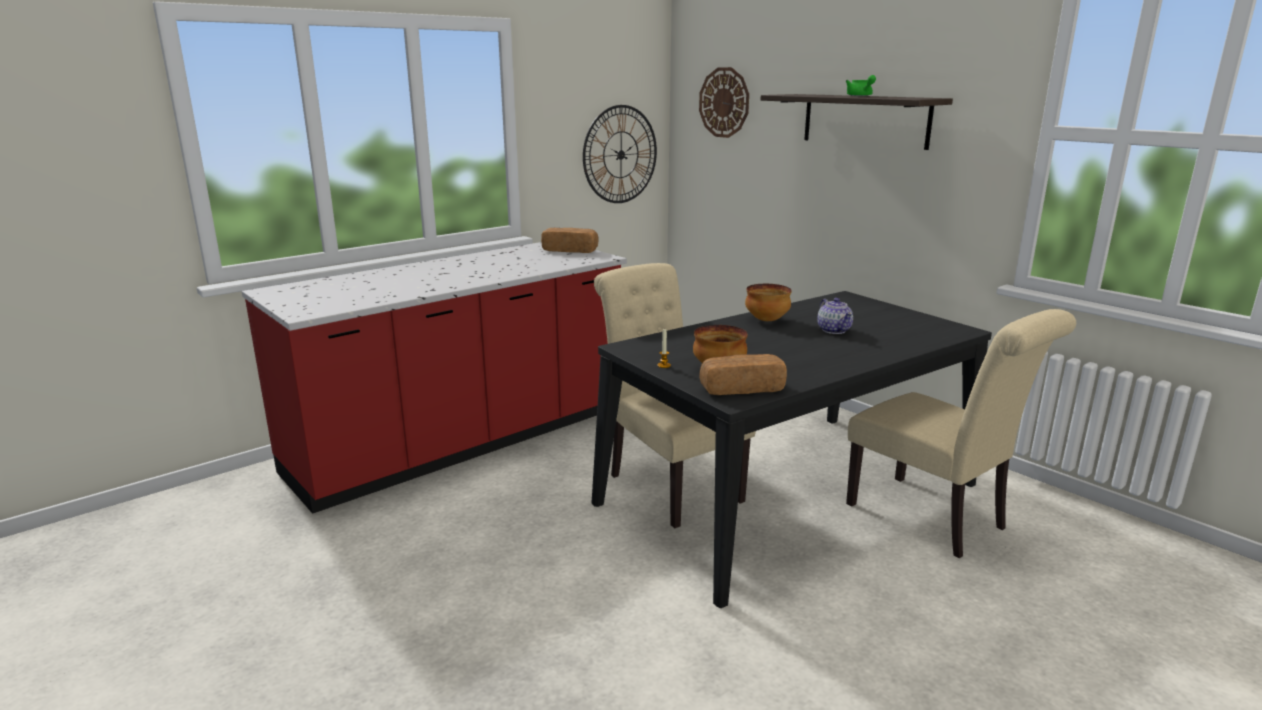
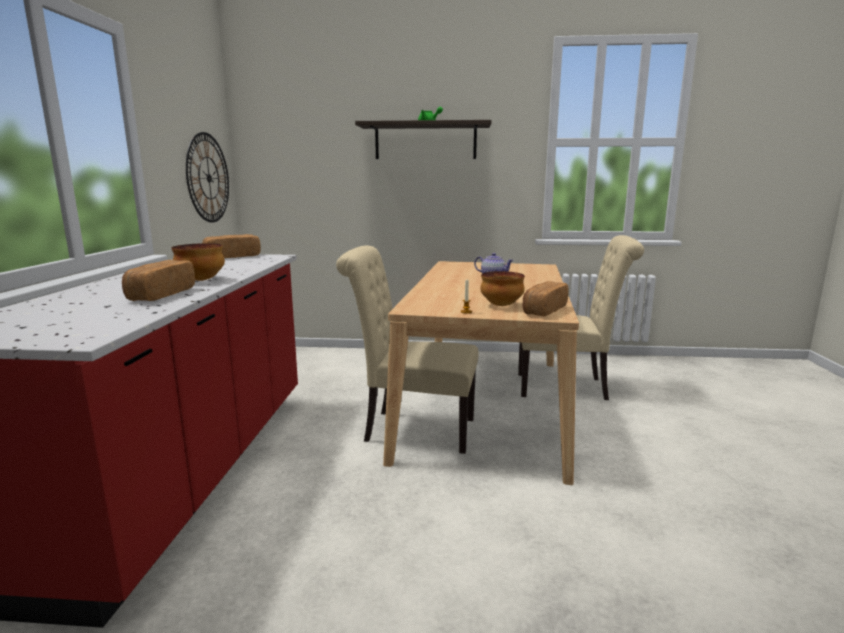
camera: 45 degrees left, 5 degrees down
black dining table [592,291,992,608] -> beige dining table [383,261,579,485]
wall clock [699,67,749,138] -> none
bowl [745,284,792,321] -> bowl moved to [171,243,225,281]
none -> bread [122,260,195,301]

